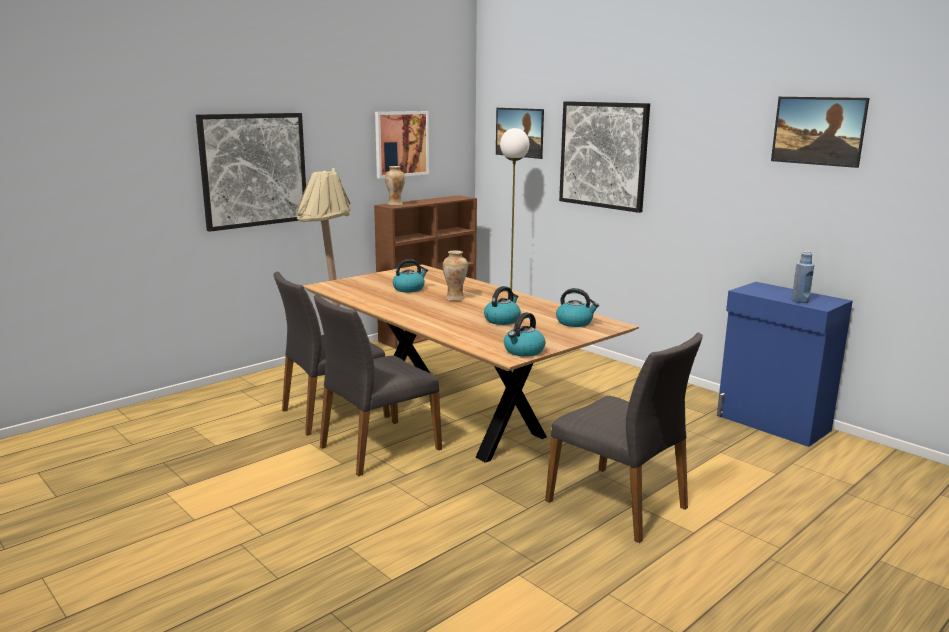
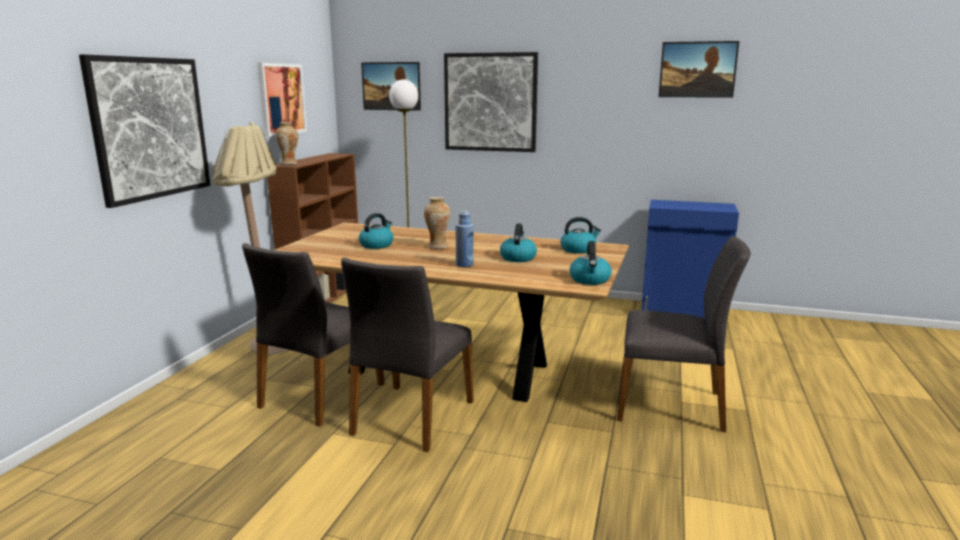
camera: 30 degrees left, 0 degrees up
blue bottle [792,251,814,303] -> blue bottle moved to [456,211,474,267]

